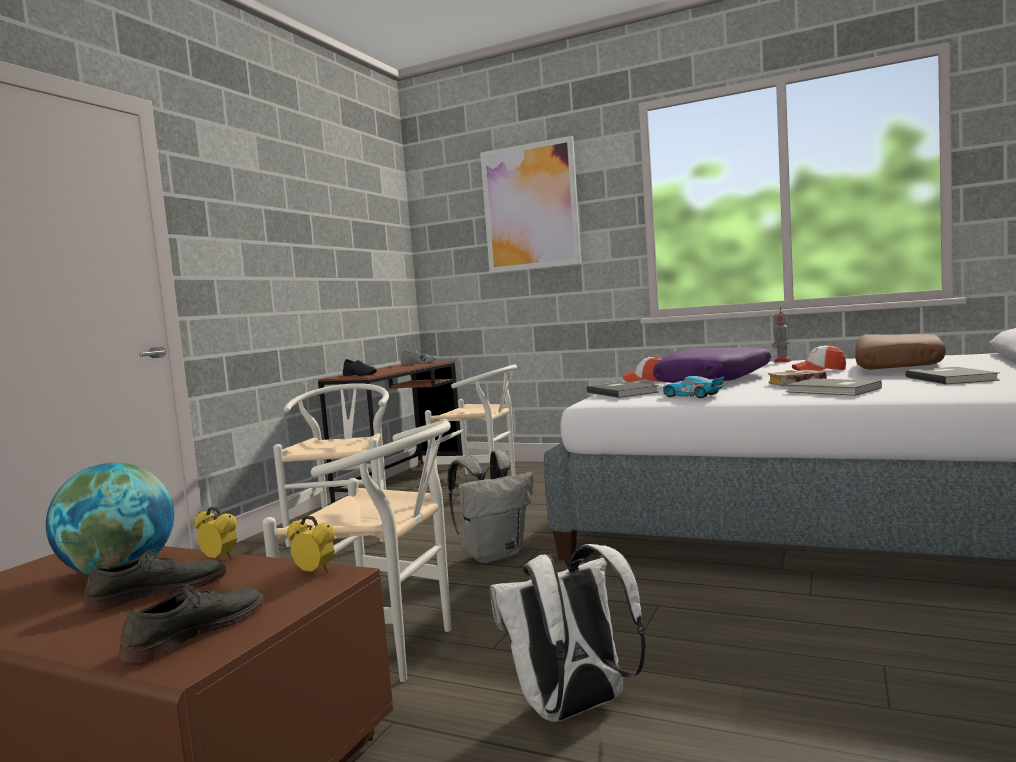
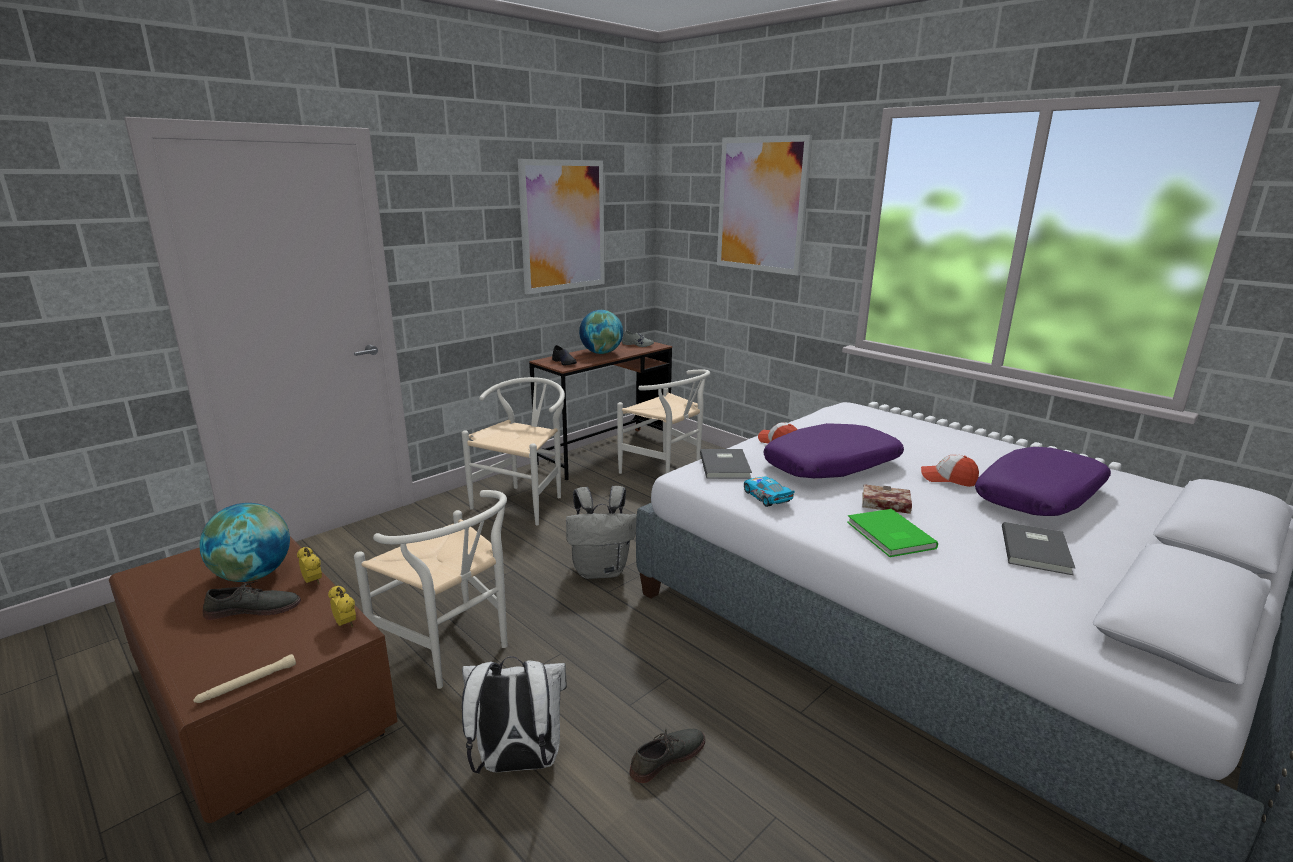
camera: 20 degrees right, 15 degrees up
grey shoe [119,582,264,665] -> grey shoe moved to [629,729,705,783]
toy robot [772,307,792,363] -> none
grey book [786,378,882,396] -> green book [847,509,938,557]
brown pillow [855,334,946,370] -> purple pillow [975,447,1111,516]
none -> beige flashlight [193,654,296,703]
none -> picture [518,159,605,294]
none -> globe [579,310,623,354]

